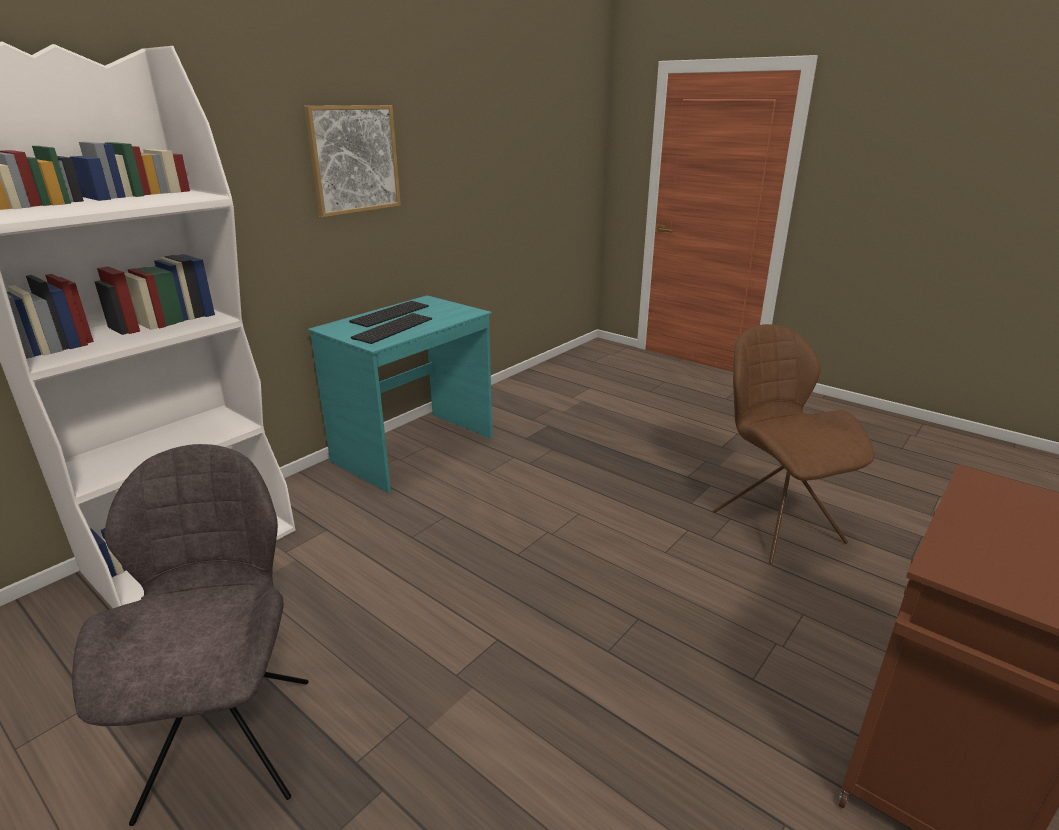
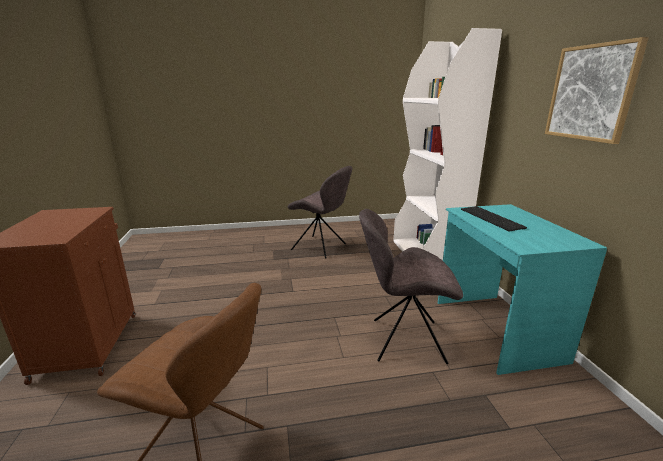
camera: 130 degrees right, 5 degrees down
keyboard [349,301,429,327] -> none
none -> grey chair [359,209,463,364]

